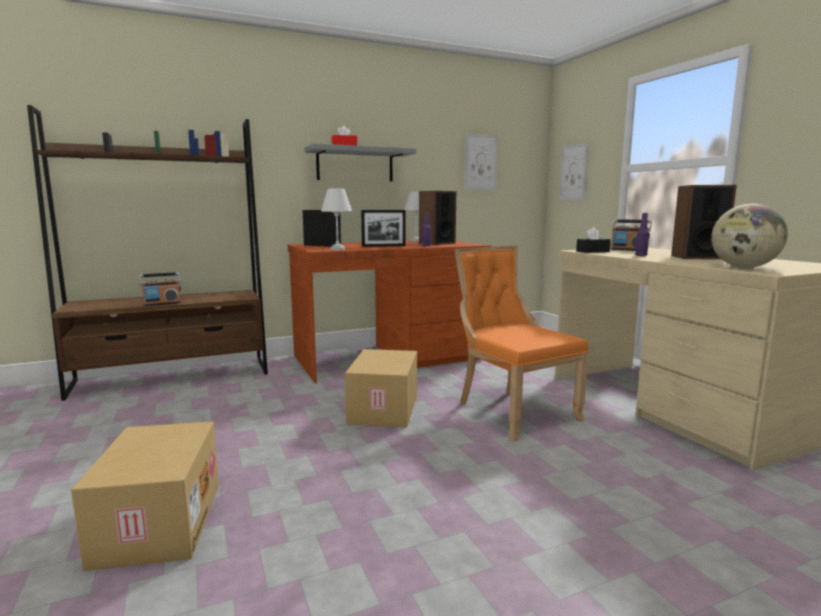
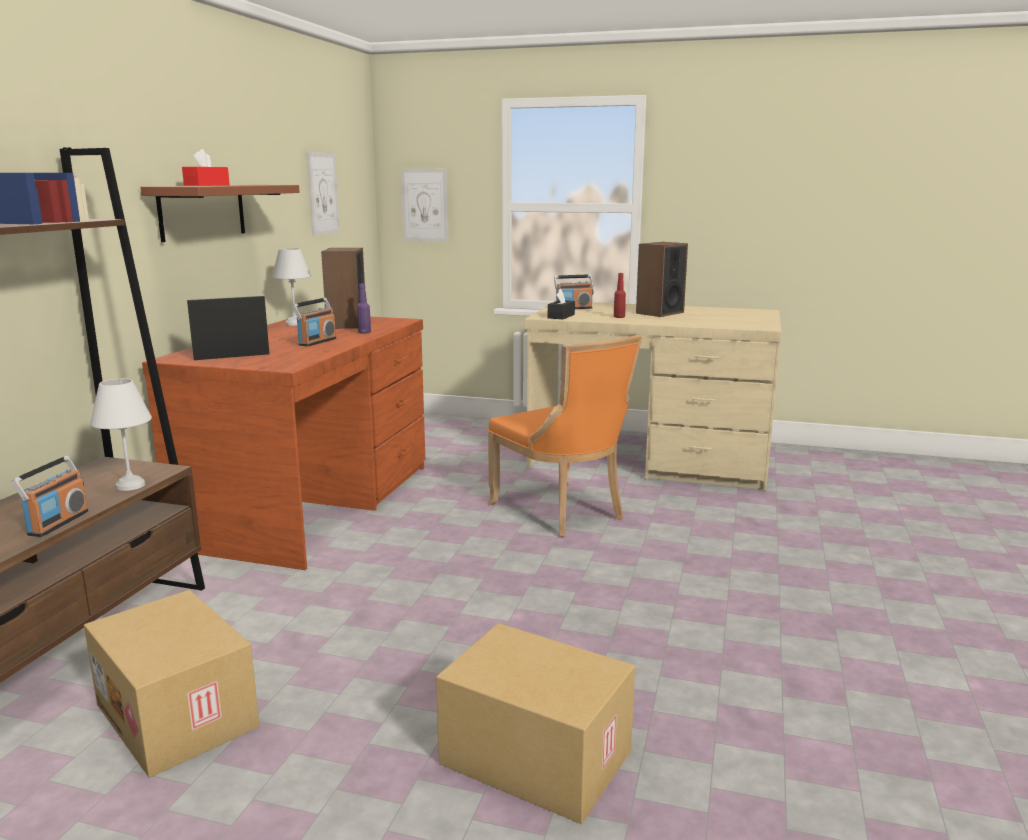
camera: 50 degrees left, 5 degrees up
grey shelf [304,143,416,182] -> brown shelf [140,185,300,242]
white table lamp [321,189,352,250] -> white table lamp moved to [90,379,152,491]
cardboard box [345,349,417,428] -> cardboard box moved to [84,590,259,778]
picture frame [361,210,405,247] -> radio [292,298,337,346]
orange chair [455,246,589,442] -> orange chair turned 135 degrees counterclockwise [487,335,642,537]
purple bottle [635,213,649,256] -> red bottle [613,273,626,318]
globe [711,204,788,268] -> none

